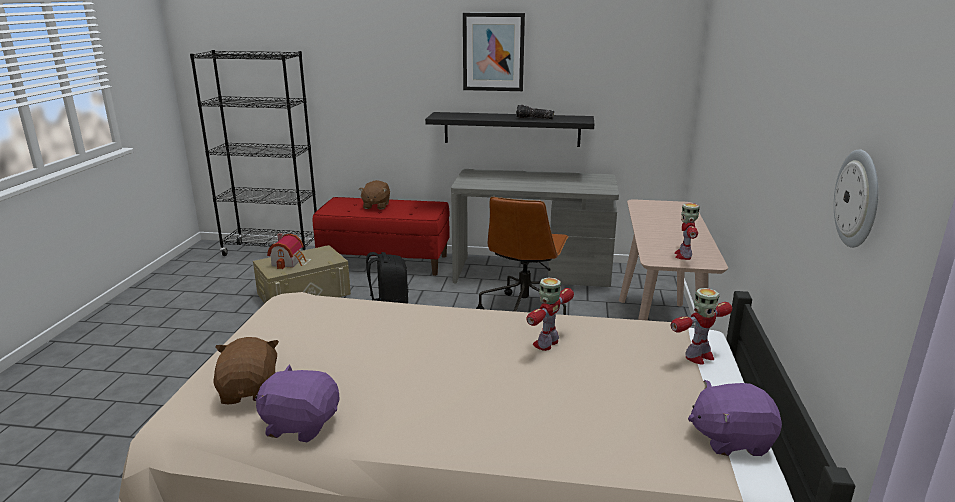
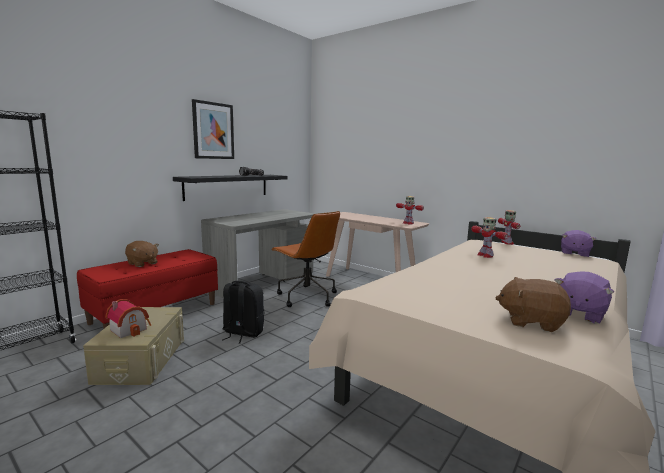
camera: 60 degrees left, 10 degrees down
wall clock [834,149,878,248] -> none

